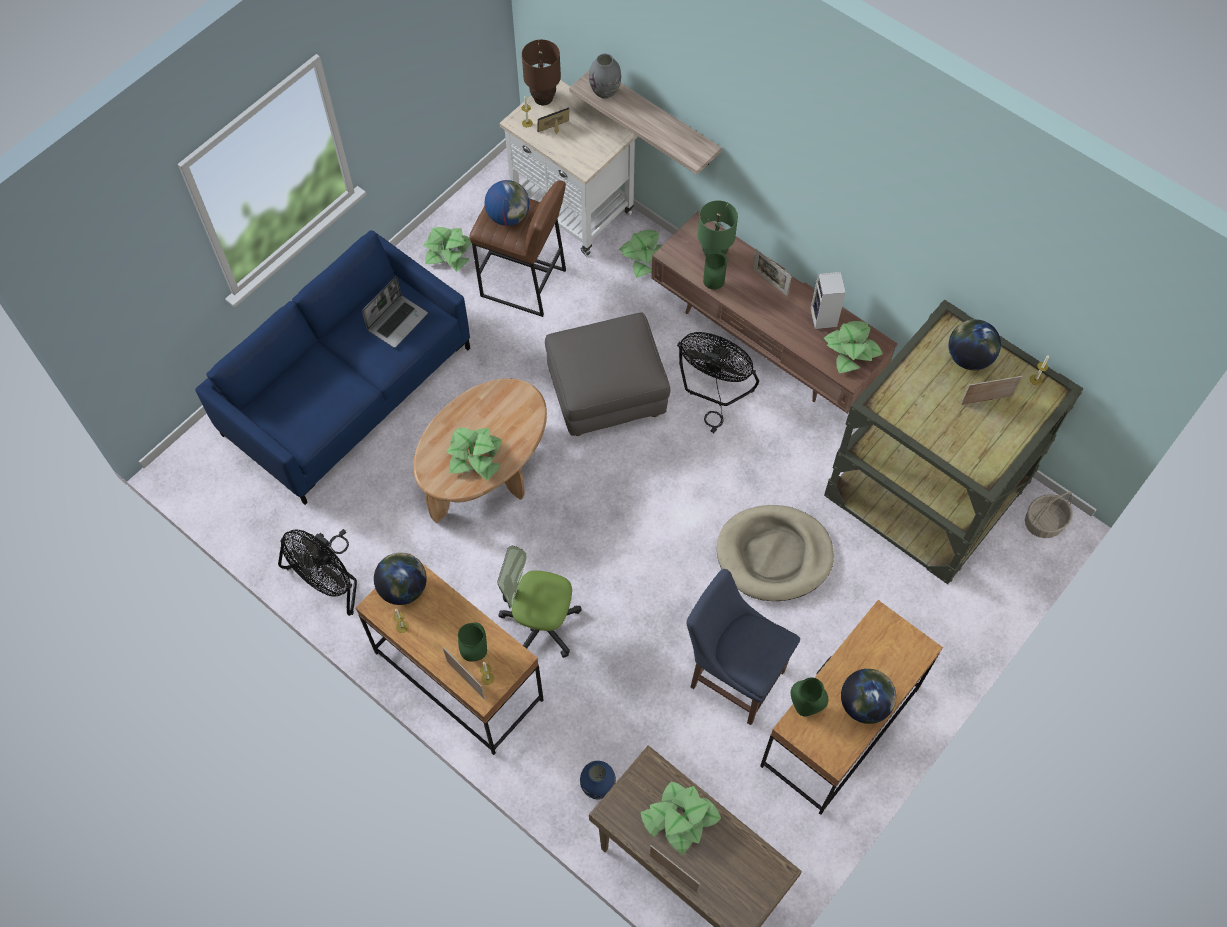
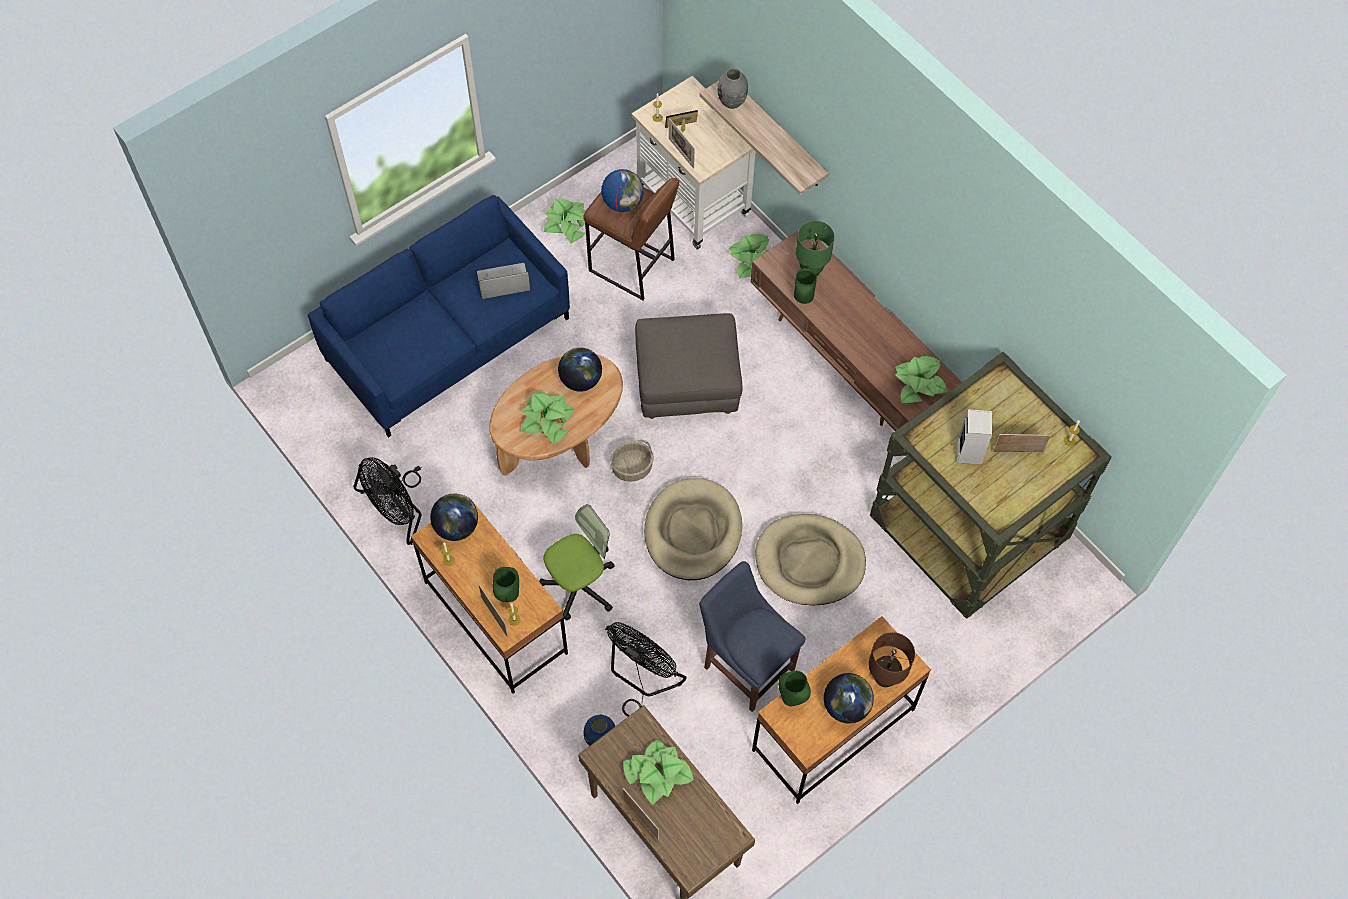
camera: 10 degrees right, 0 degrees up
laptop [362,276,428,348] -> laptop turned 150 degrees counterclockwise [477,263,530,299]
office chair [497,546,581,658] -> office chair turned 120 degrees clockwise [539,504,614,620]
brown table lamp [522,40,561,105] -> brown table lamp moved to [868,632,915,687]
black fan [677,332,759,433] -> black fan moved to [605,622,687,717]
picture frame [753,249,792,296] -> picture frame moved to [669,118,695,169]
speaker [811,272,846,329] -> speaker moved to [957,409,992,465]
globe [948,319,1001,370] -> globe moved to [558,347,602,392]
basket [1025,492,1073,538] -> basket moved to [610,440,654,482]
none -> beige dog bed [644,478,742,580]

